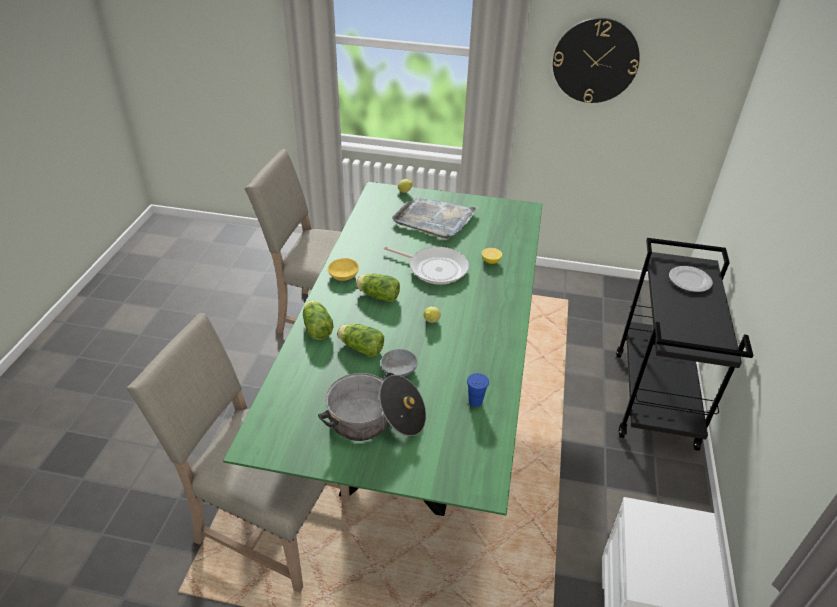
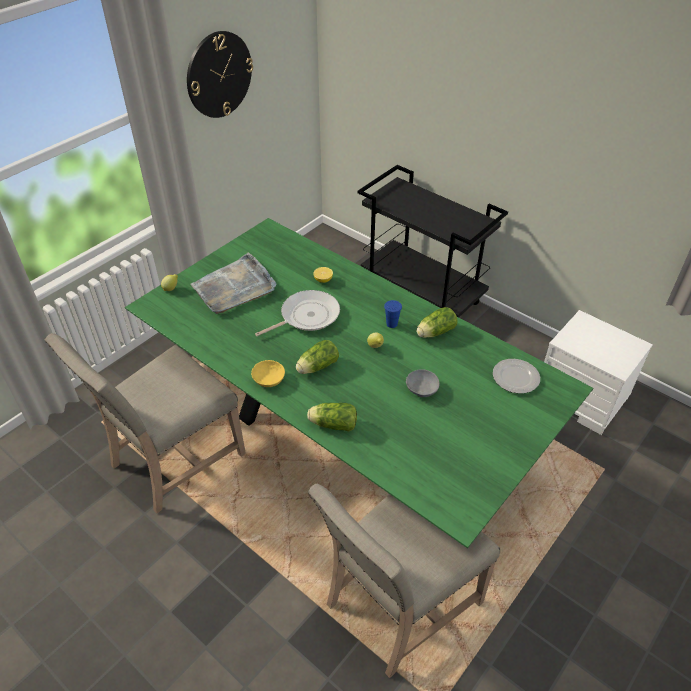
camera: 60 degrees left, 5 degrees up
cooking pot [318,373,426,441] -> none
lettuce [337,324,384,357] -> lettuce moved to [416,307,458,338]
blue cup [467,373,489,407] -> blue cup moved to [384,300,402,328]
plate [669,266,713,292] -> plate moved to [493,359,540,394]

